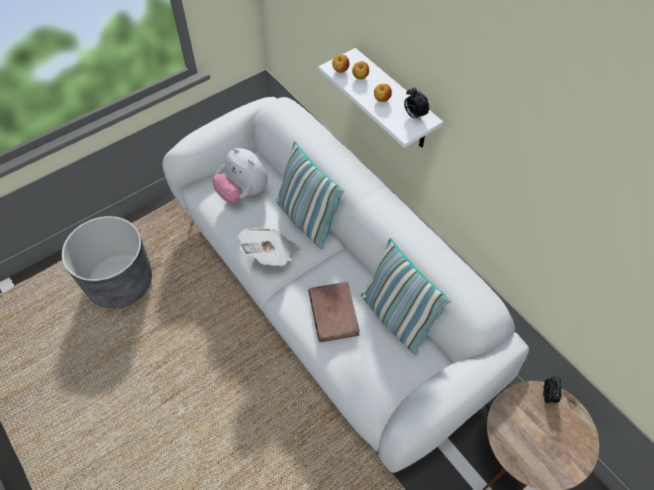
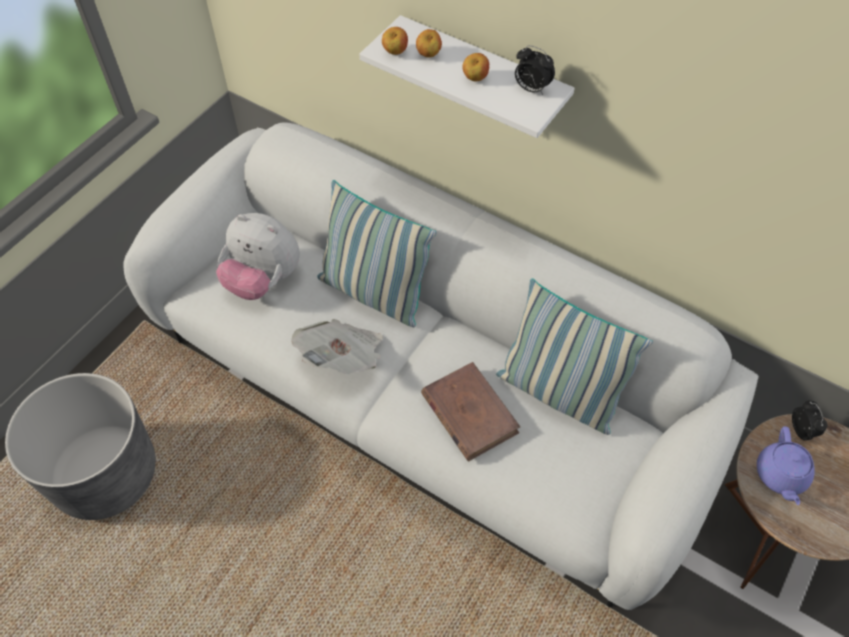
camera: 20 degrees left, 0 degrees up
none -> purple teapot [757,426,815,505]

